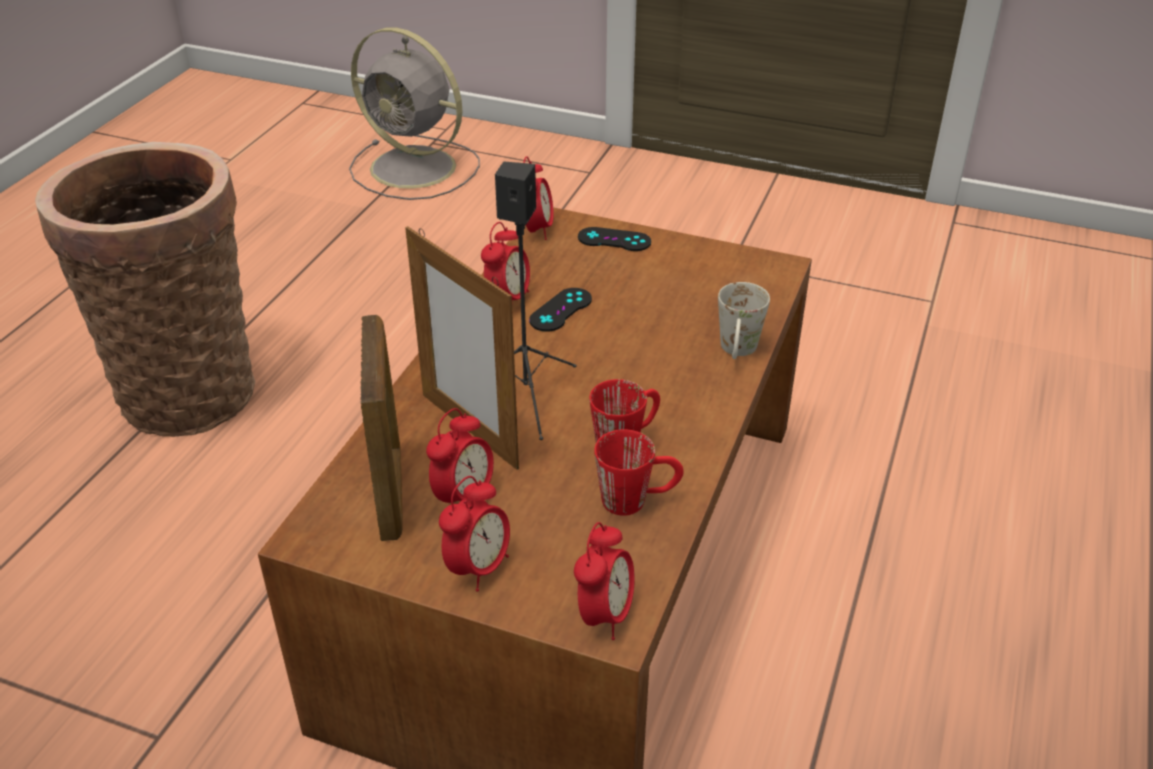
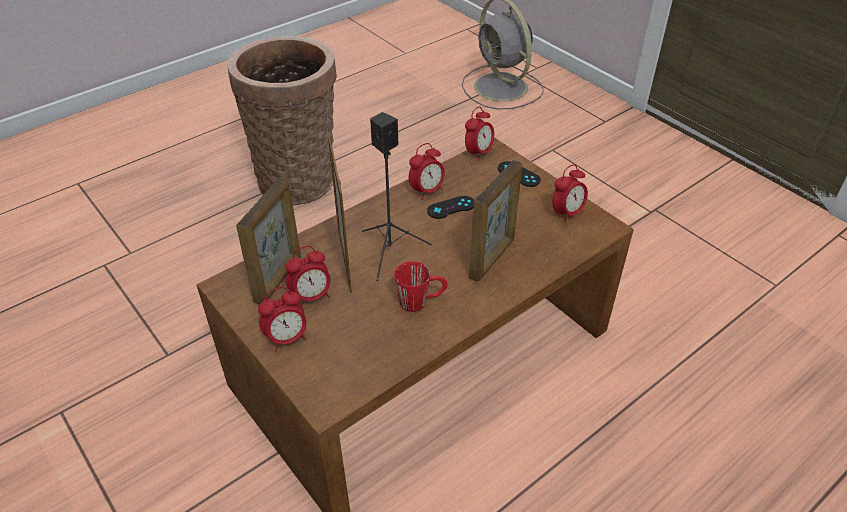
camera: 30 degrees right, 5 degrees up
alarm clock [574,522,635,640] -> alarm clock moved to [552,165,588,223]
red mug [594,429,684,516] -> none
white mug [718,282,770,359] -> none
none -> picture frame [469,160,522,282]

